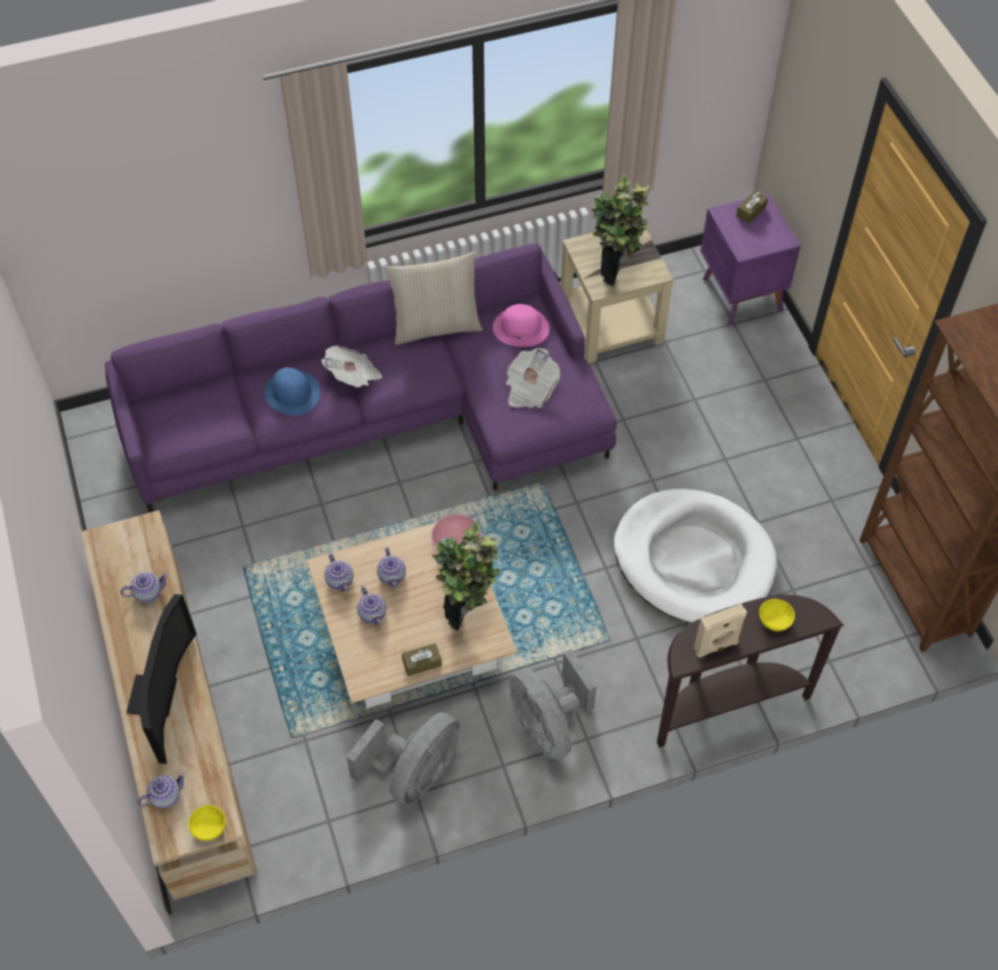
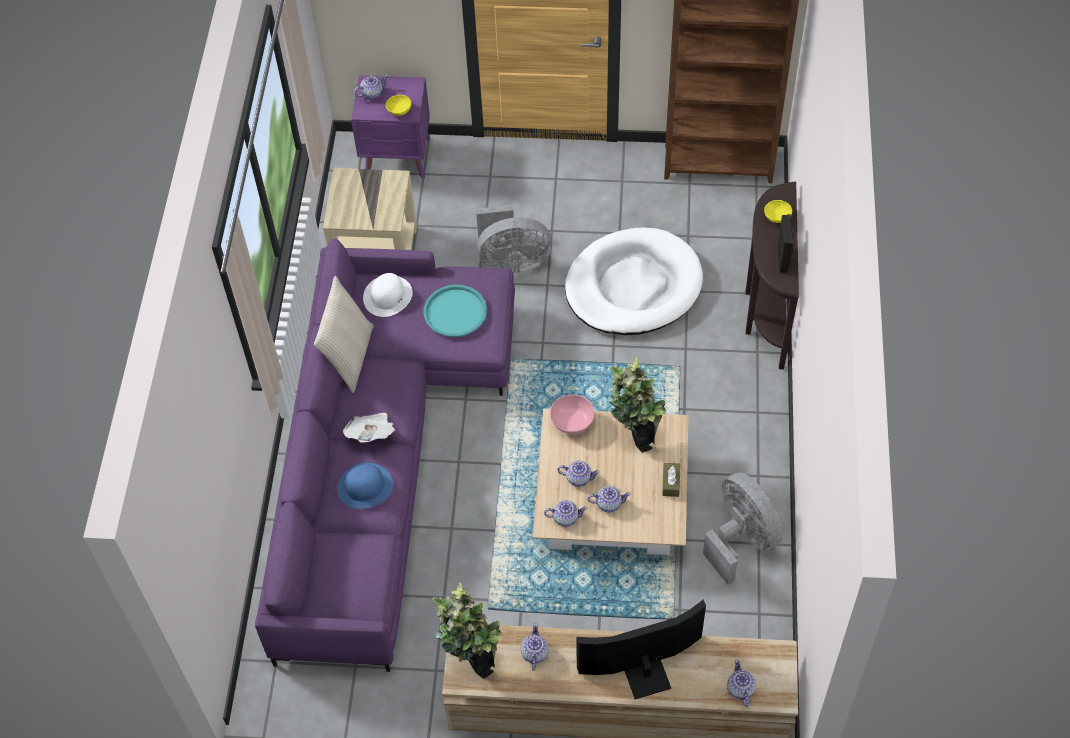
camera: 65 degrees left, 0 degrees up
television [126,594,197,764] -> television turned 45 degrees counterclockwise [576,599,706,699]
yellow bowl [188,805,226,841] -> yellow bowl moved to [386,95,411,116]
pink hat [493,304,549,347] -> white hat [363,273,413,317]
newspaper [506,348,560,408] -> turquoise tray [423,285,487,337]
grey fan [509,649,597,761] -> grey fan moved to [476,205,552,273]
potted plant [591,174,650,286] -> potted plant moved to [432,582,502,679]
beige speaker [694,604,747,657] -> black speaker [777,214,795,273]
brown tissue box [736,191,768,224] -> teapot [354,75,388,99]

